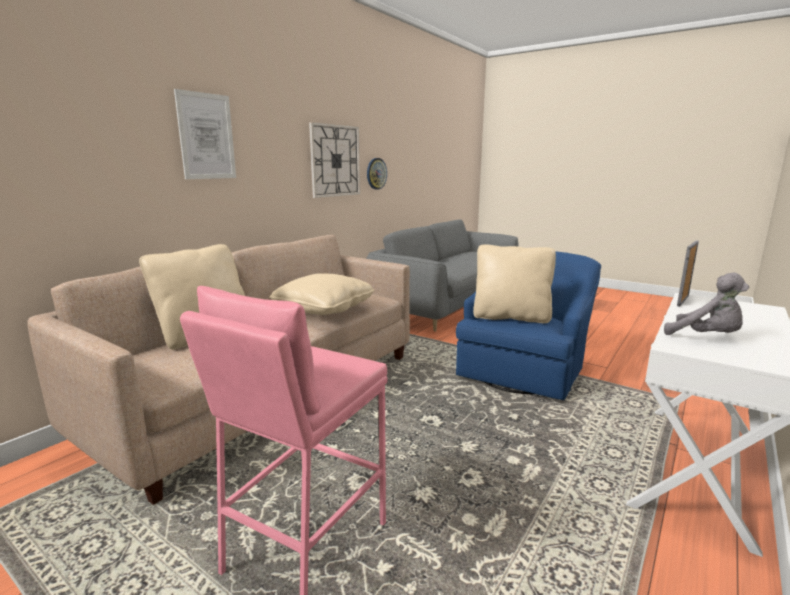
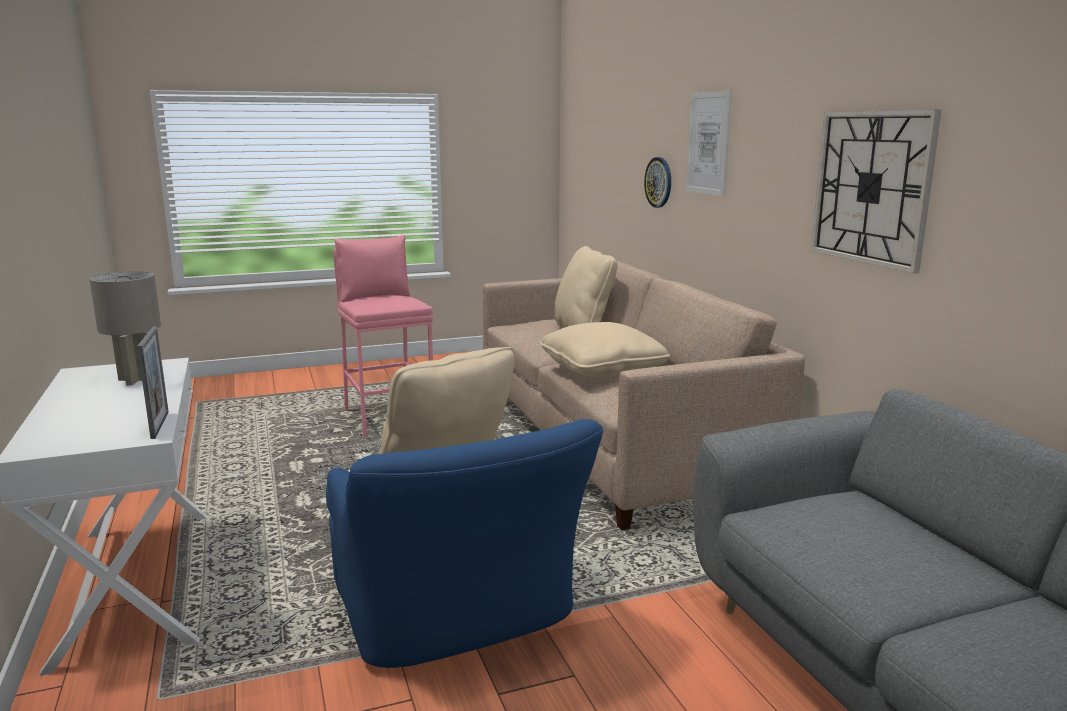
camera: 125 degrees right, 0 degrees up
wall clock [367,158,387,190] -> wall clock moved to [644,157,671,208]
grey plush toy [664,272,749,335] -> grey table lamp [89,271,161,385]

